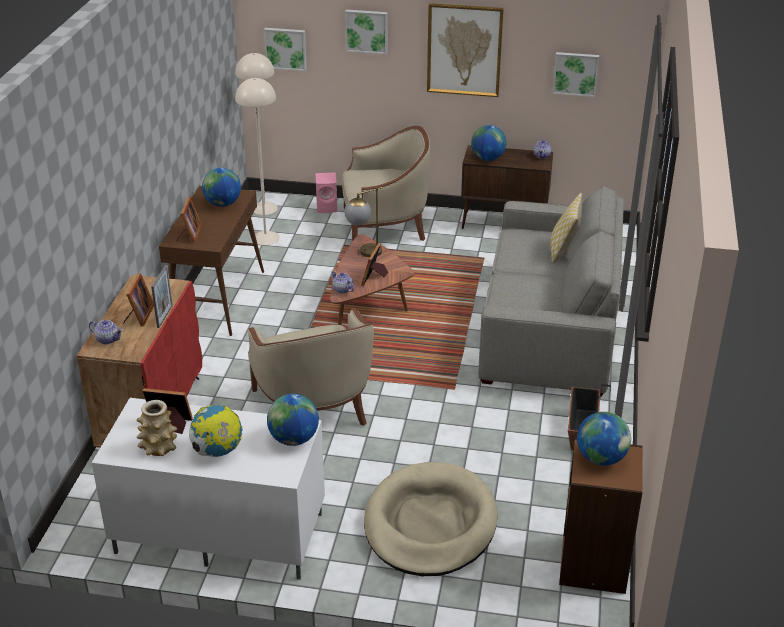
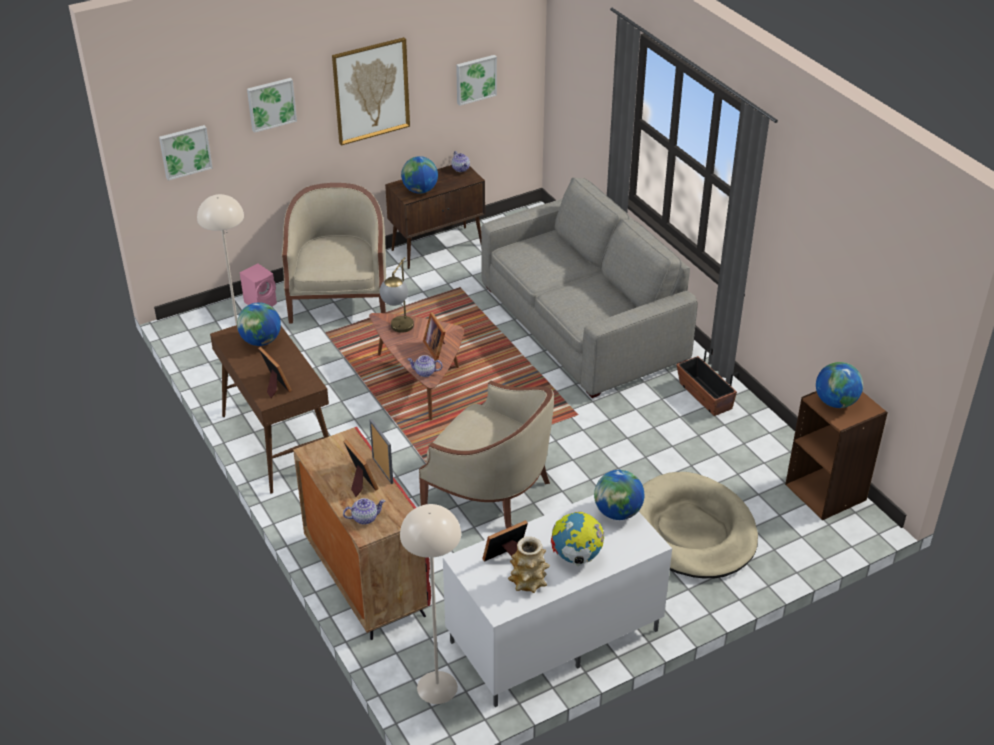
camera: 40 degrees left, 5 degrees up
beige floor lamp [235,53,278,215] -> beige floor lamp moved to [400,504,461,704]
beige armchair [342,126,430,241] -> beige armchair turned 45 degrees counterclockwise [281,183,386,324]
pillow [550,193,582,263] -> none

